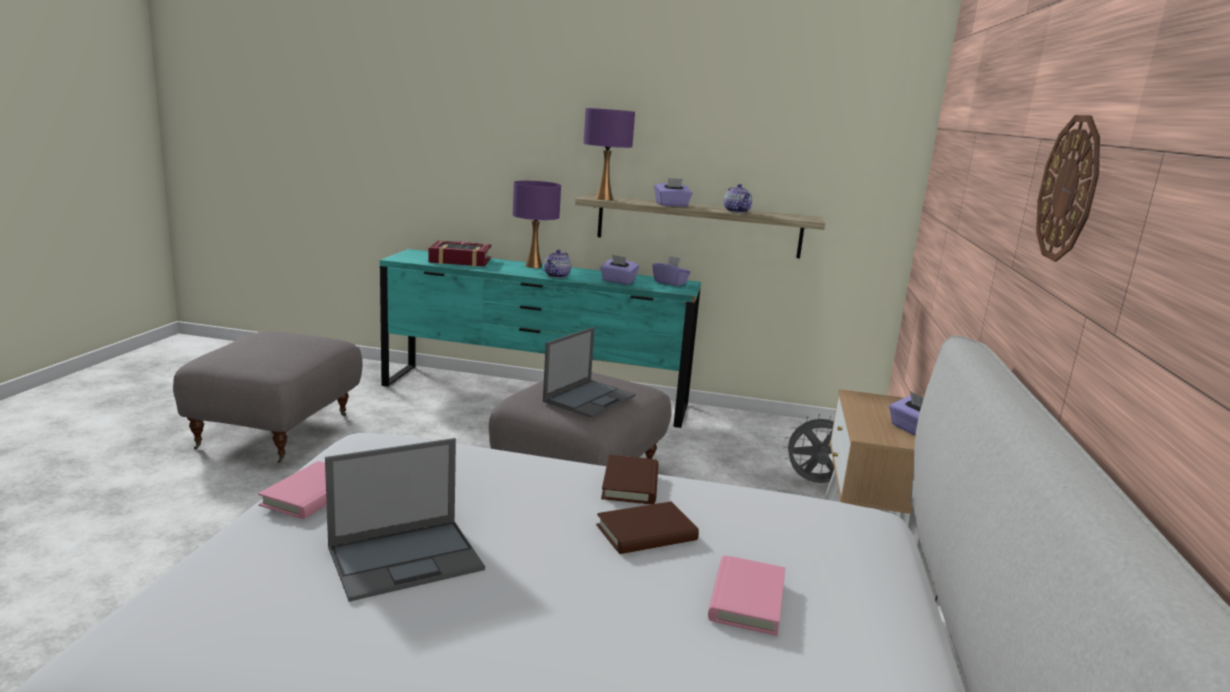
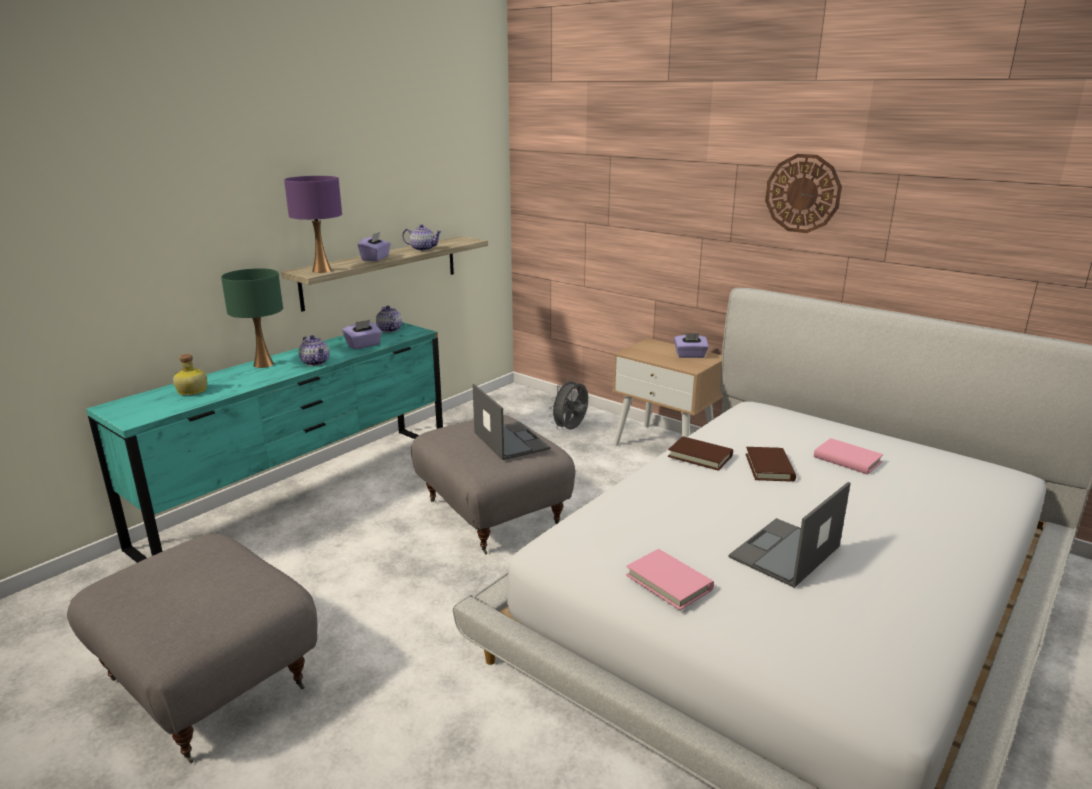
camera: 60 degrees left, 5 degrees up
laptop [325,438,485,602] -> laptop turned 135 degrees counterclockwise [729,482,851,588]
book [429,240,492,267] -> bottle [173,354,207,395]
purple table lamp [513,181,561,268] -> green table lamp [221,268,283,368]
purple tissue box [652,256,691,286] -> teapot [376,306,402,333]

